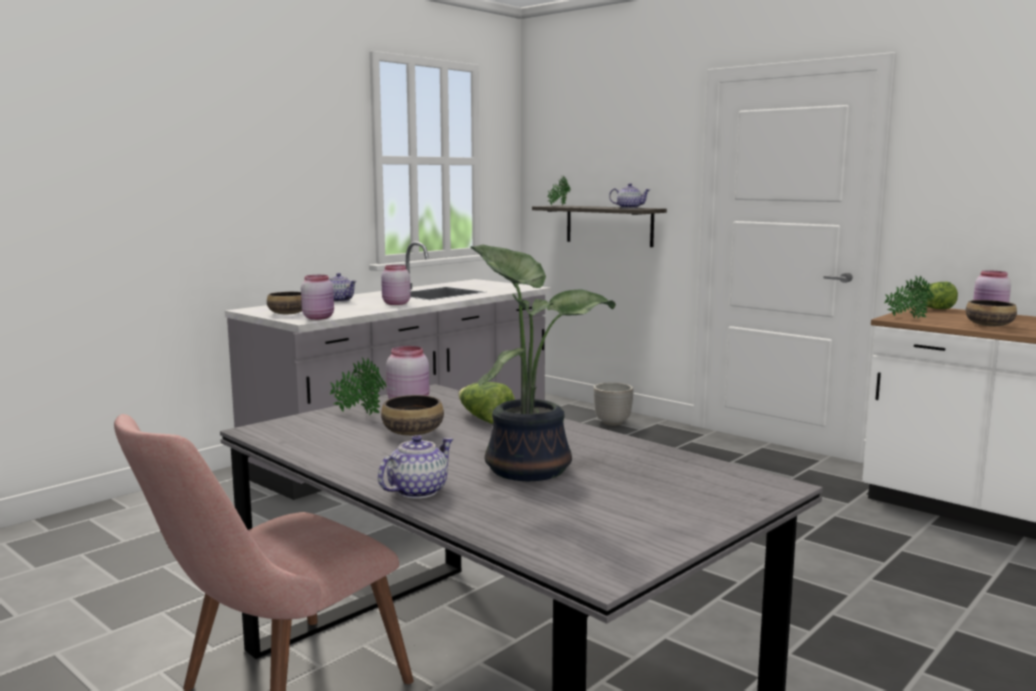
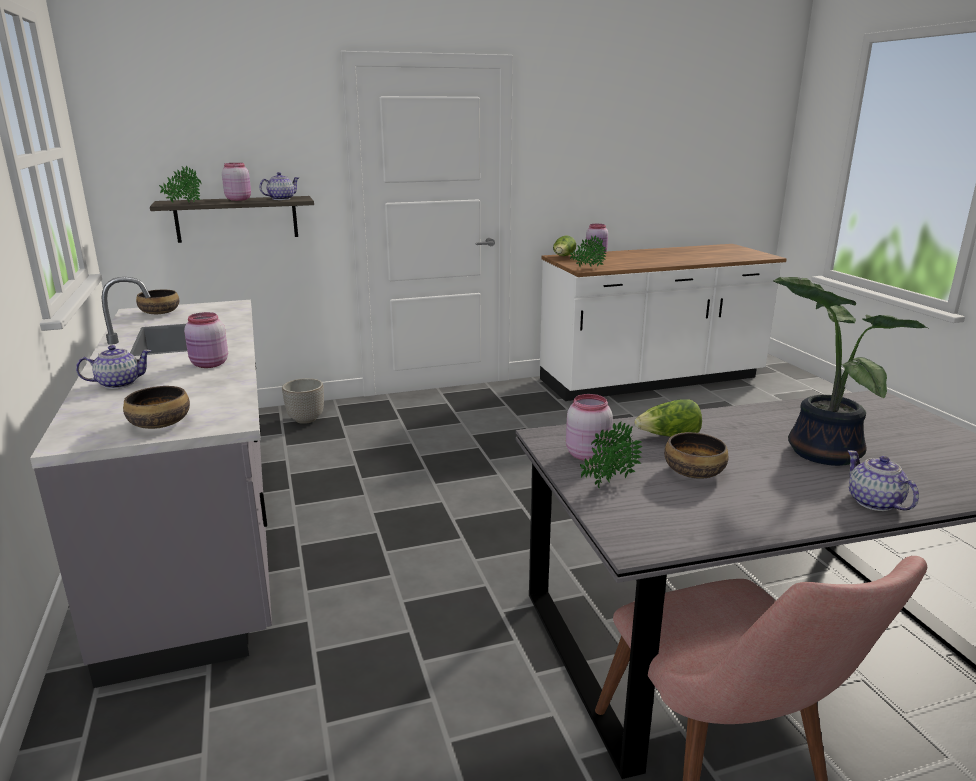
camera: 60 degrees left, 10 degrees up
pink jar [301,275,334,320] -> pink jar moved to [222,163,251,201]
bowl [966,300,1017,326] -> bowl moved to [136,290,179,314]

